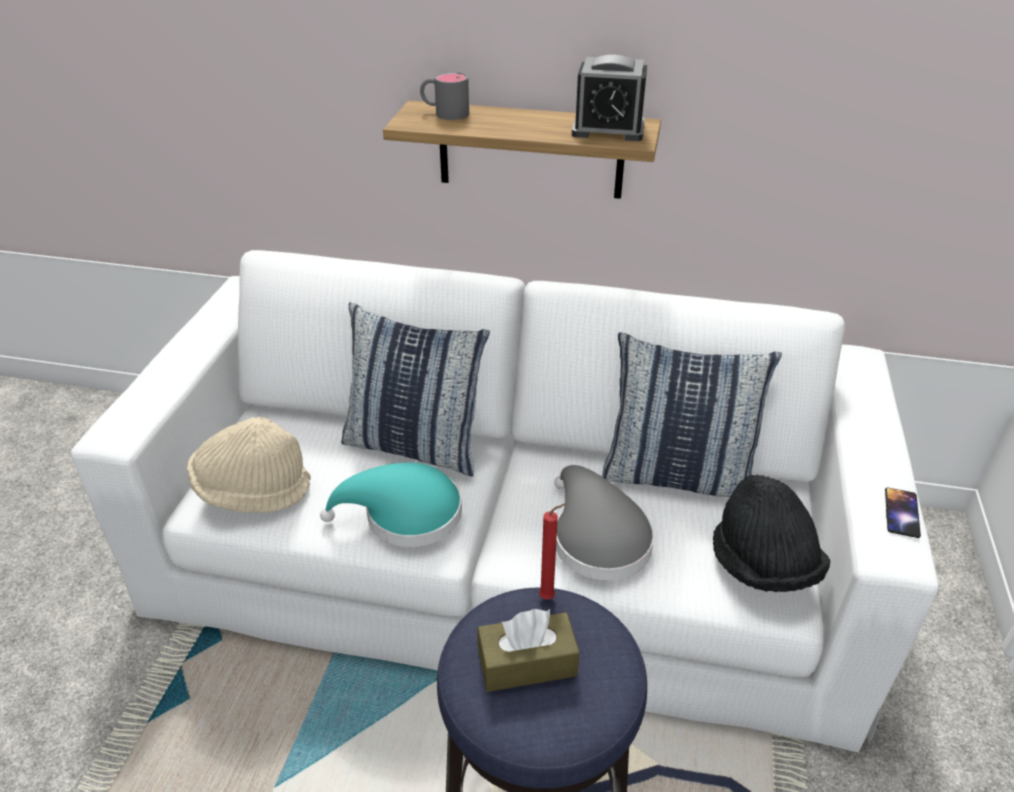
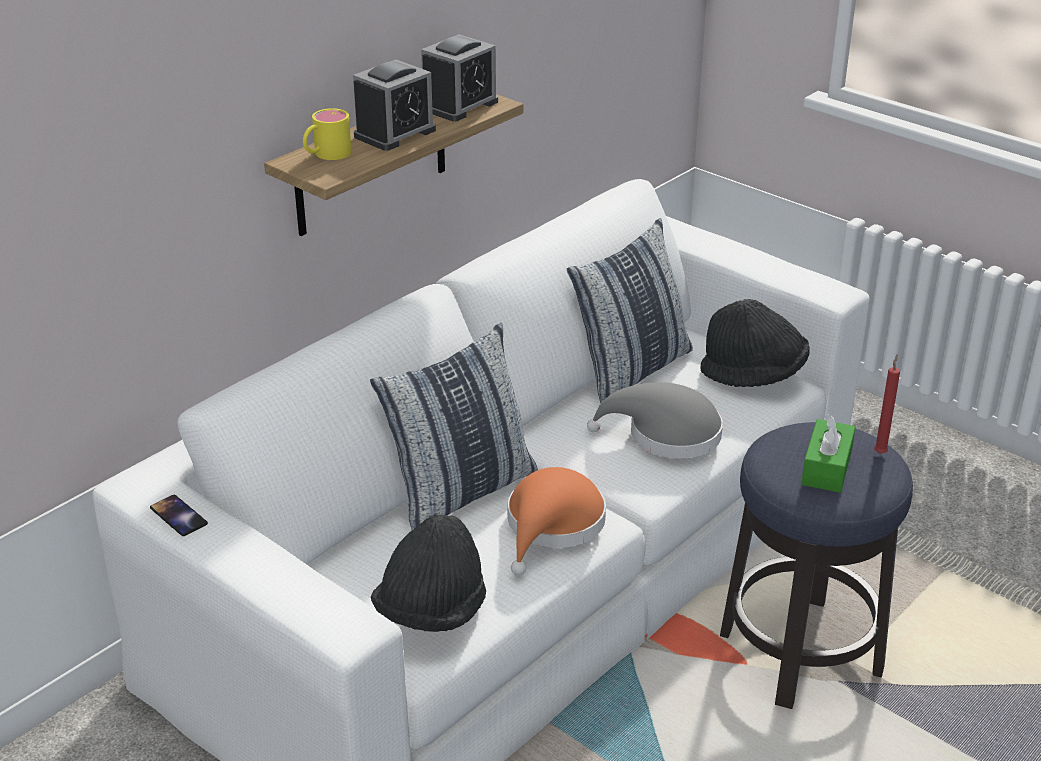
camera: 60 degrees left, 5 degrees down
beige hat [187,417,311,513] -> black hat [371,514,486,632]
turquoise hat [320,463,462,547] -> orange hat [508,467,606,575]
grey mug [420,72,469,120] -> yellow mug [303,108,352,160]
brown tissue box [477,609,580,692] -> green tissue box [801,414,856,493]
red candle [539,504,566,600] -> red candle moved to [874,355,900,454]
phone [885,487,921,538] -> phone moved to [150,495,208,536]
none -> alarm clock [353,60,436,151]

